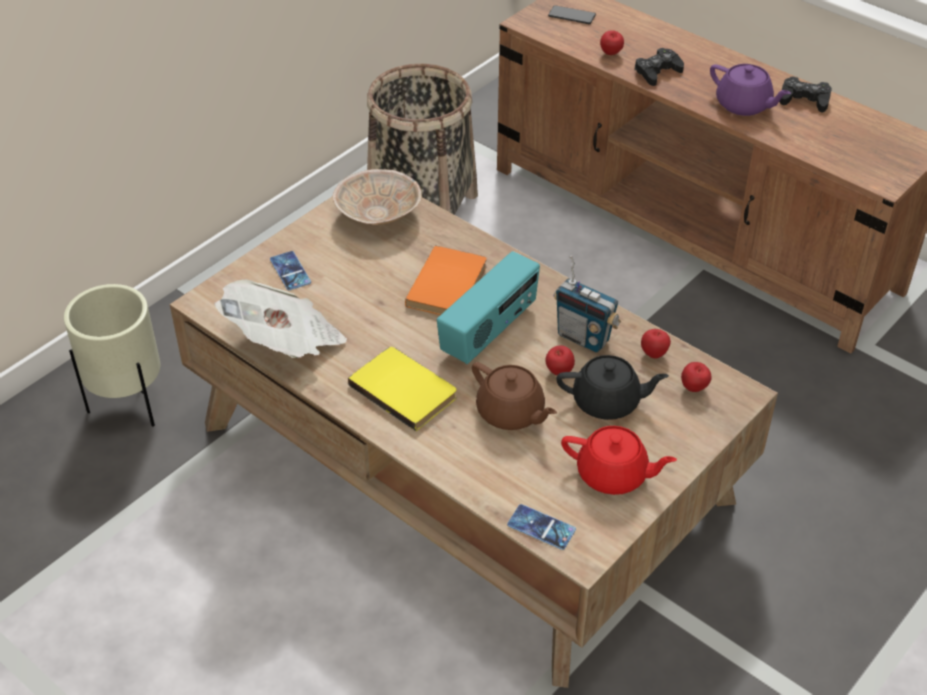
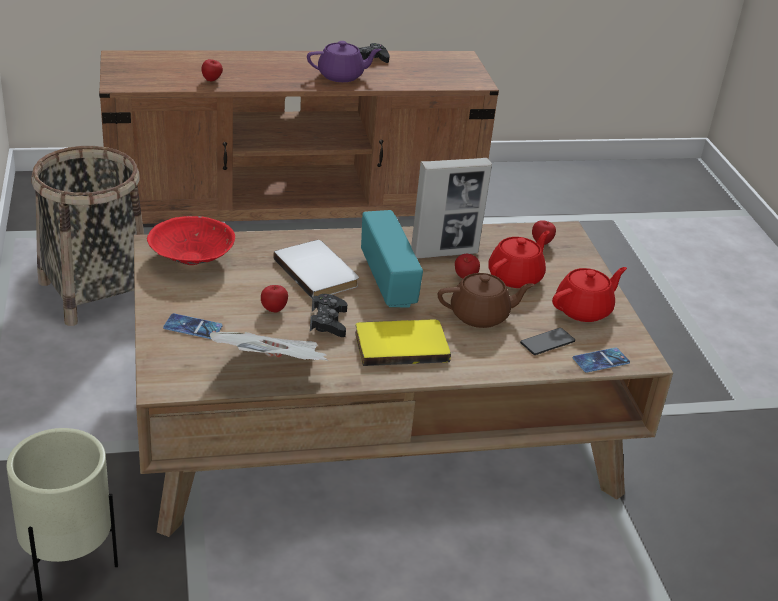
camera: 55 degrees left, 10 degrees down
beige bowl [332,169,422,225] -> red bowl [147,216,235,265]
orange book [405,246,487,315] -> white book [273,240,359,299]
phone [548,5,596,24] -> phone moved to [520,328,575,355]
radio [554,255,621,353] -> picture frame [411,158,492,259]
black teapot [556,355,669,420] -> red teapot [488,231,550,288]
black game controller [634,48,684,86] -> black game controller moved to [310,294,347,337]
apple [641,329,671,359] -> apple moved to [261,285,288,313]

